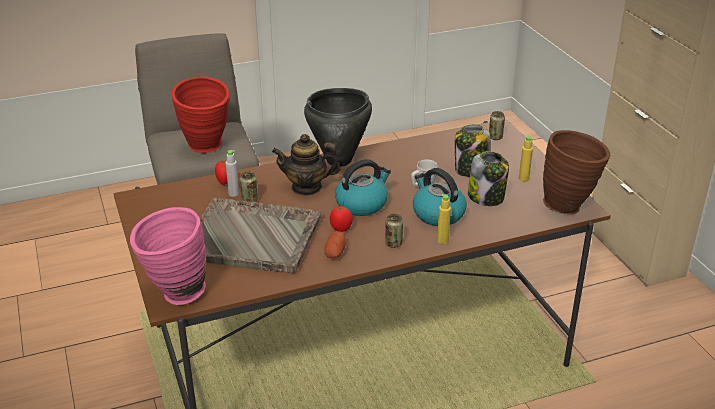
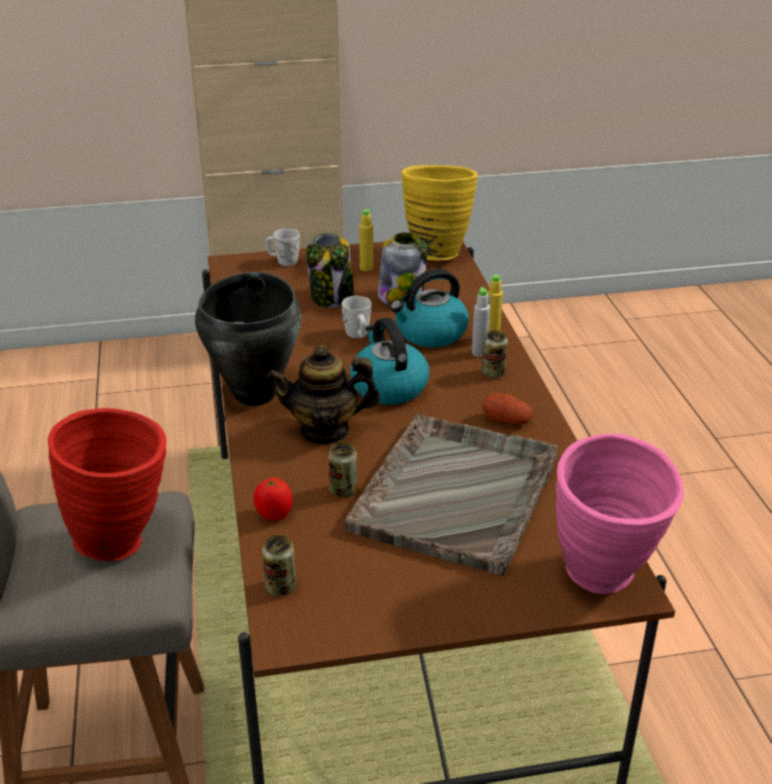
camera: 80 degrees left, 0 degrees up
grey bottle [226,150,239,197] -> grey bottle moved to [472,287,490,357]
teapot [272,134,341,196] -> teapot turned 75 degrees clockwise [267,345,380,445]
tomato [329,206,353,232] -> none
can [489,111,505,140] -> can moved to [262,535,296,596]
brown vase [543,130,610,214] -> yellow vase [401,165,478,260]
none -> white mug [266,228,300,266]

